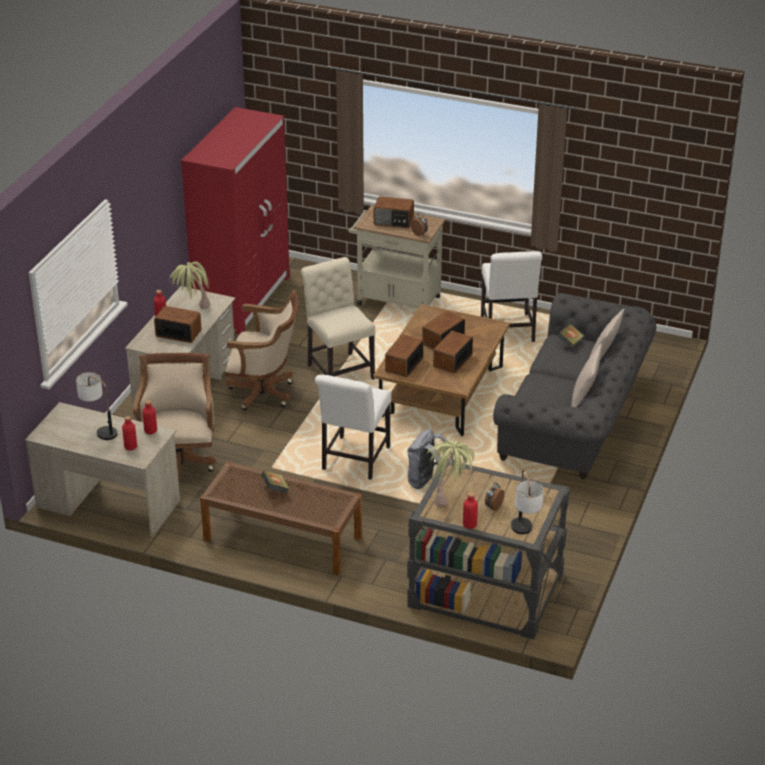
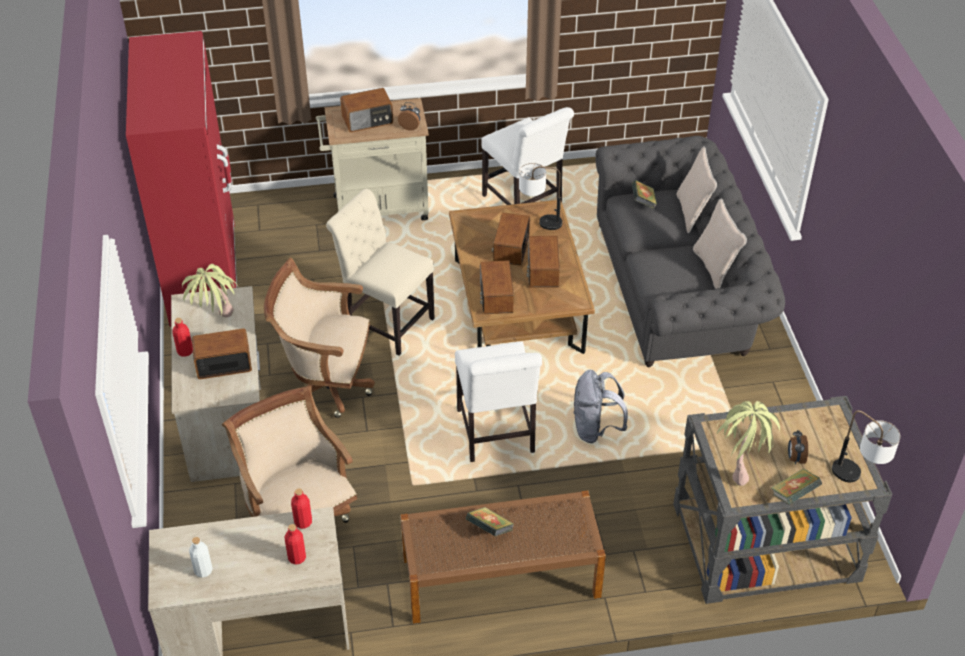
camera: 30 degrees left, 10 degrees up
table lamp [76,372,118,440] -> table lamp moved to [519,163,562,230]
office chair [225,290,299,410] -> office chair turned 150 degrees counterclockwise [264,258,375,418]
red bottle [463,492,478,529] -> book [771,468,822,505]
none -> white bottle [189,537,213,578]

